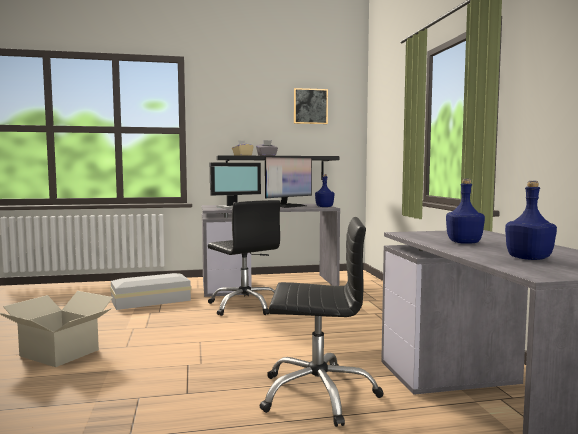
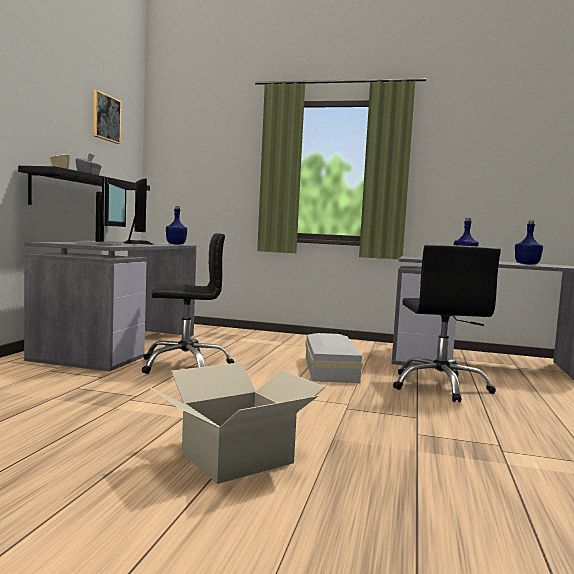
camera: 65 degrees left, 0 degrees up
white storage box [110,273,192,310] -> white storage box moved to [305,333,363,383]
black office chair [259,217,384,427] -> black office chair turned 150 degrees clockwise [393,245,501,402]

